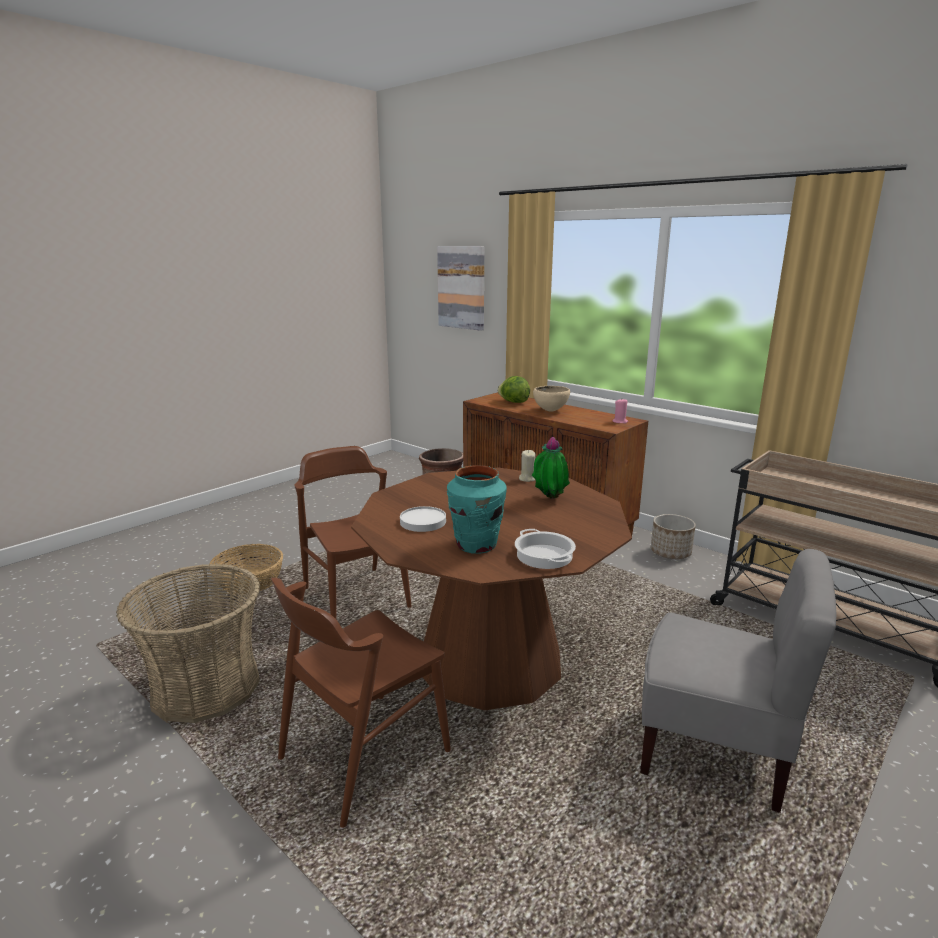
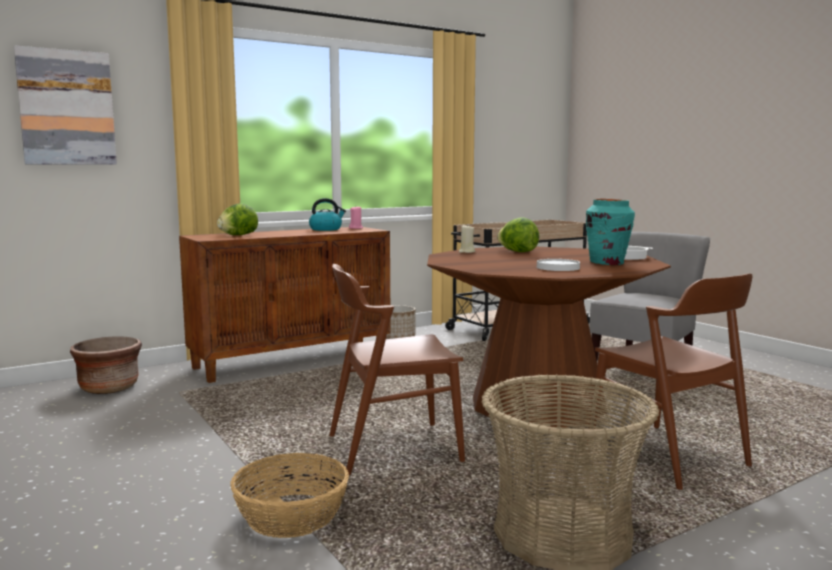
camera: 75 degrees left, 10 degrees down
potted plant [532,437,570,499] -> lettuce [497,217,539,252]
beige bowl [533,386,570,412] -> none
none -> kettle [309,198,346,231]

